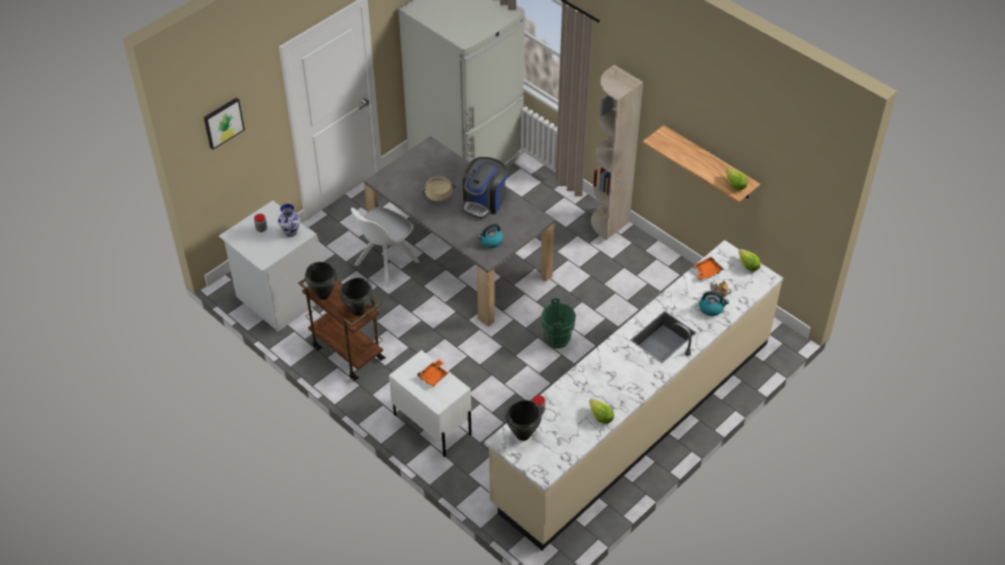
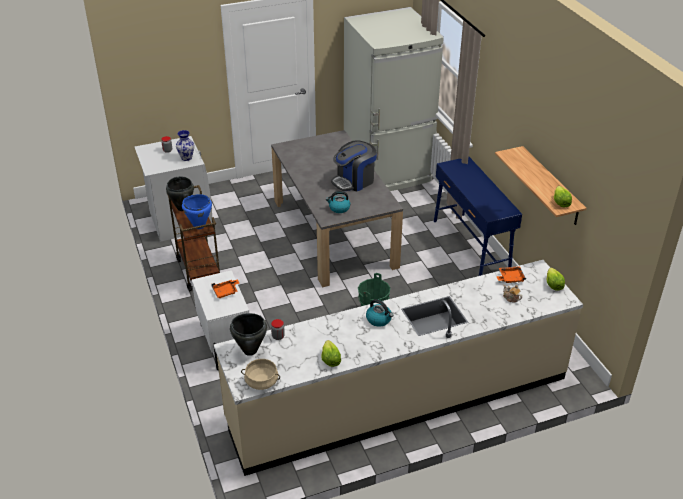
camera: 25 degrees right, 10 degrees down
picture [204,98,245,150] -> none
black cooking pot [340,278,372,316] -> blue cooking pot [182,194,212,229]
white chair [351,207,420,287] -> none
beige cooking pot [423,177,455,202] -> beige cooking pot moved to [241,359,280,390]
beige bookcase [591,65,643,240] -> blue console table [434,157,522,276]
kettle [699,292,729,316] -> kettle moved to [366,299,393,327]

